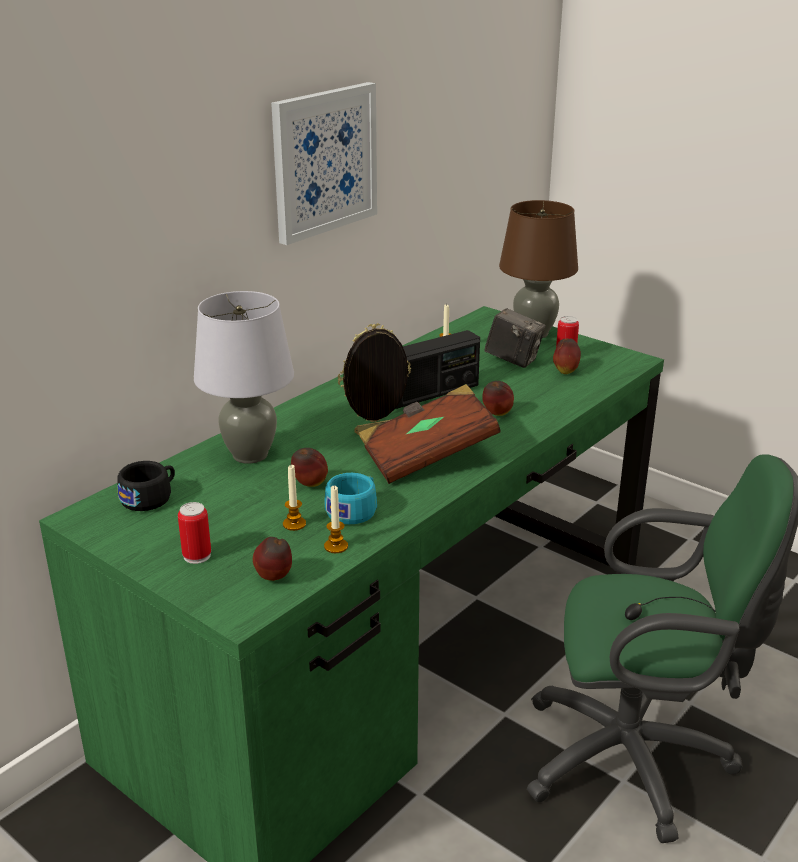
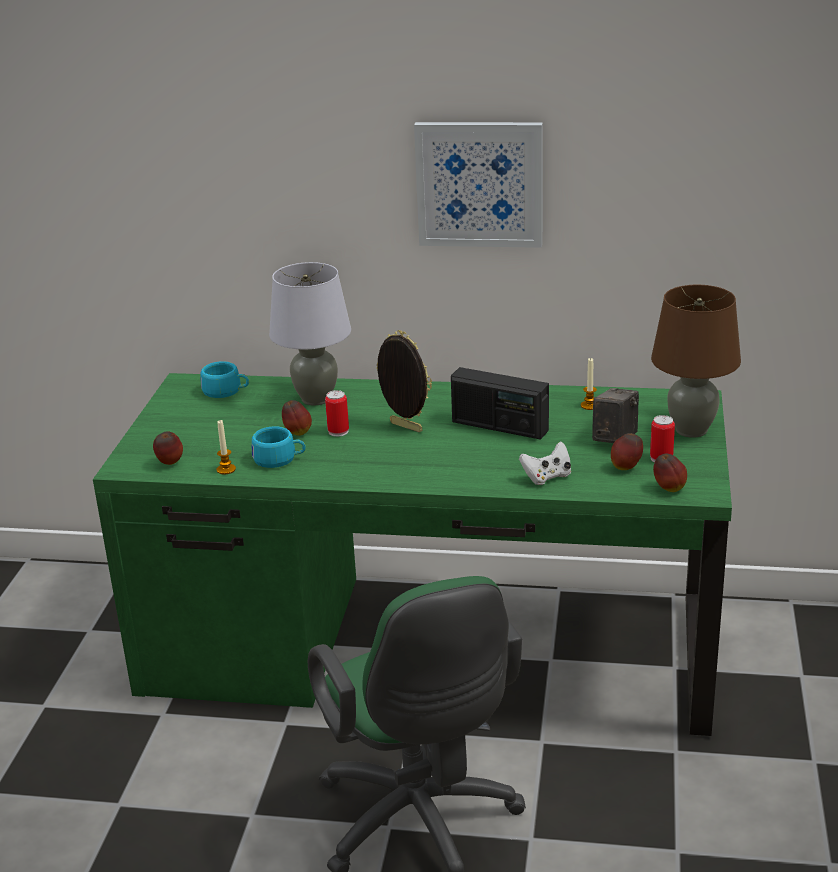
camera: 60 degrees right, 0 degrees up
black cup [117,461,175,511] -> turquoise cup [201,361,249,398]
can [178,502,211,564] -> can moved to [325,390,349,437]
candle [283,465,306,531] -> none
brown book [358,384,501,484] -> none
apple [482,381,514,416] -> apple moved to [653,454,687,492]
camera [484,308,546,368] -> camera turned 150 degrees counterclockwise [592,388,639,443]
none -> white game controller [519,441,571,485]

